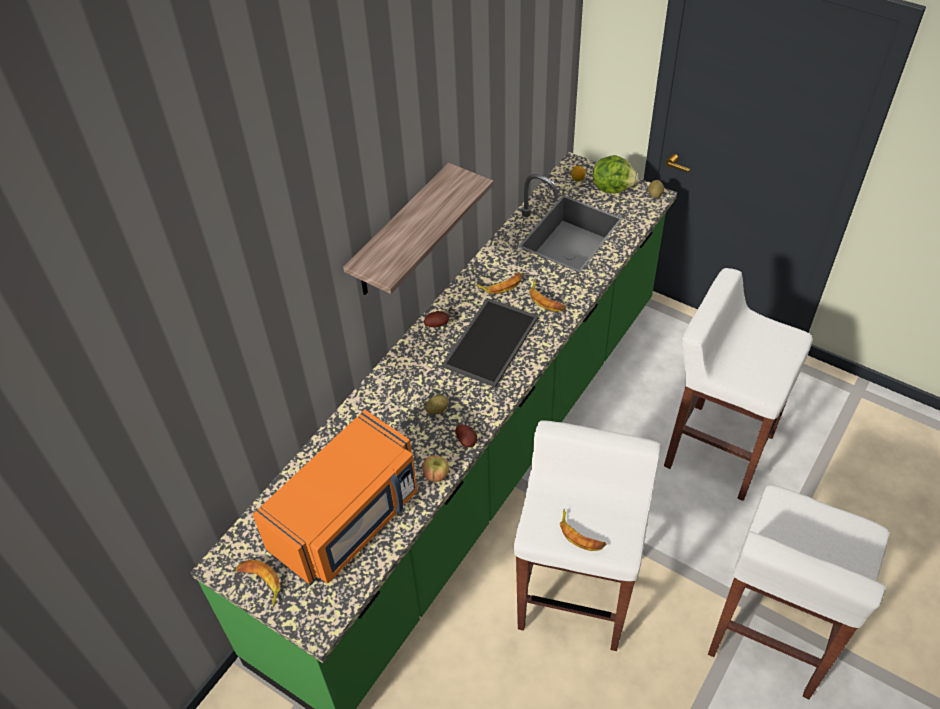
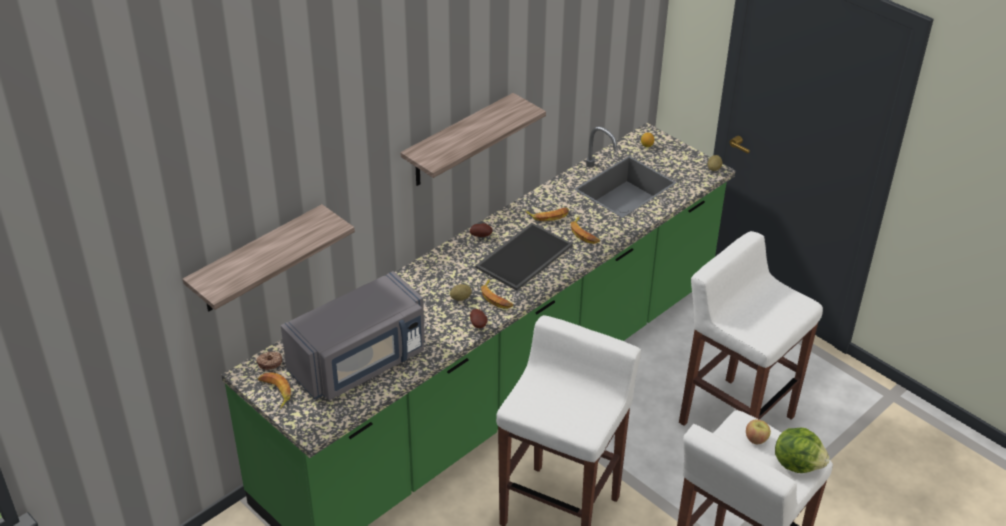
camera: 10 degrees right, 10 degrees down
orange microwave [252,410,417,585] -> grey microwave [281,271,425,400]
apple [422,455,449,482] -> apple moved to [746,419,771,444]
banana [560,509,607,551] -> banana moved to [481,279,513,309]
lettuce [593,155,638,194] -> lettuce moved to [775,428,830,473]
none -> shelf [183,204,355,311]
none -> donut [256,351,282,370]

